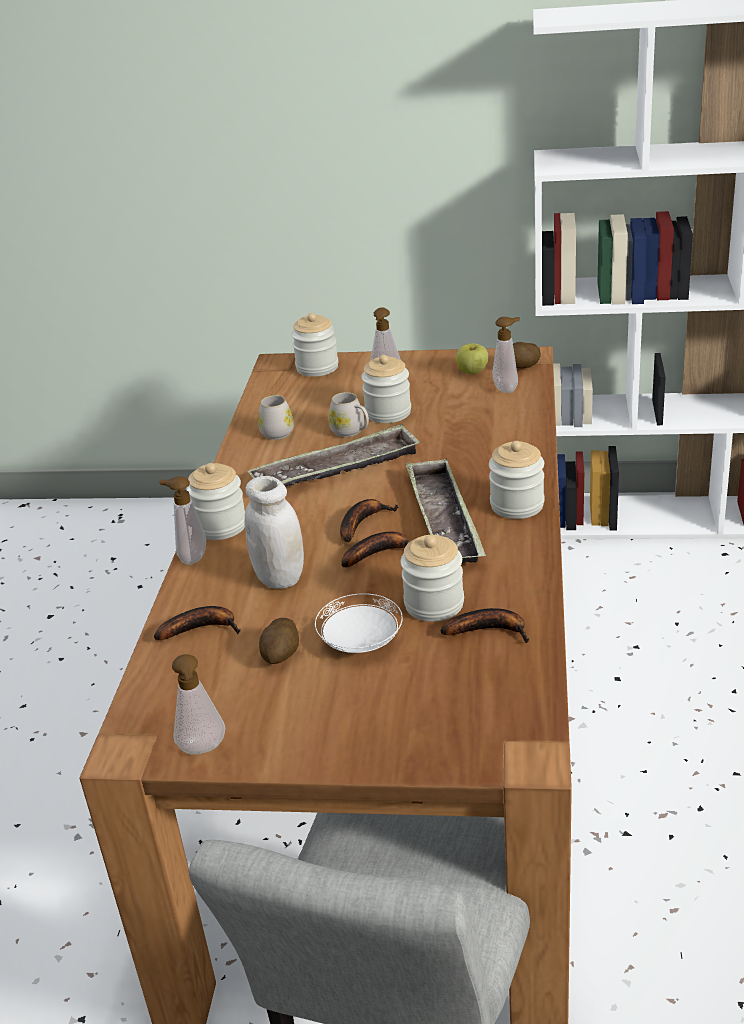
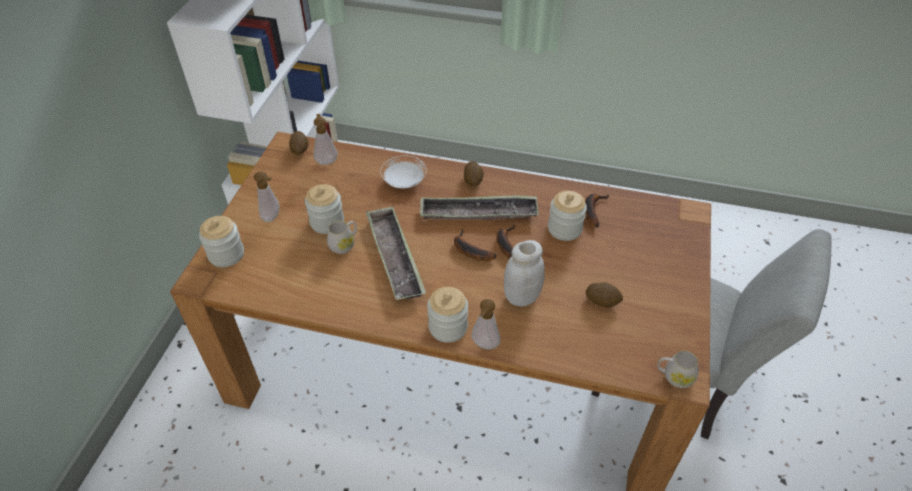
camera: 85 degrees left, 15 degrees up
banana [154,606,241,640] -> none
soap dispenser [172,654,225,754] -> none
white mug [258,395,294,440] -> white mug moved to [657,351,698,388]
white plate [315,594,403,653] -> white plate moved to [380,156,427,188]
apple [456,343,488,374] -> none
jar [489,441,544,519] -> potato [464,161,484,186]

